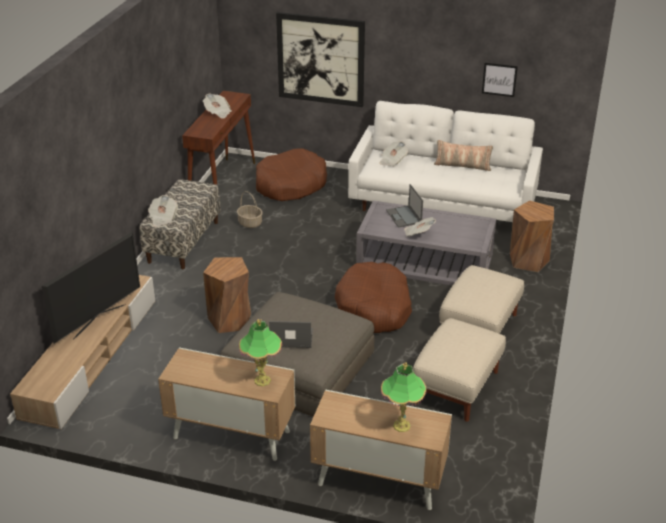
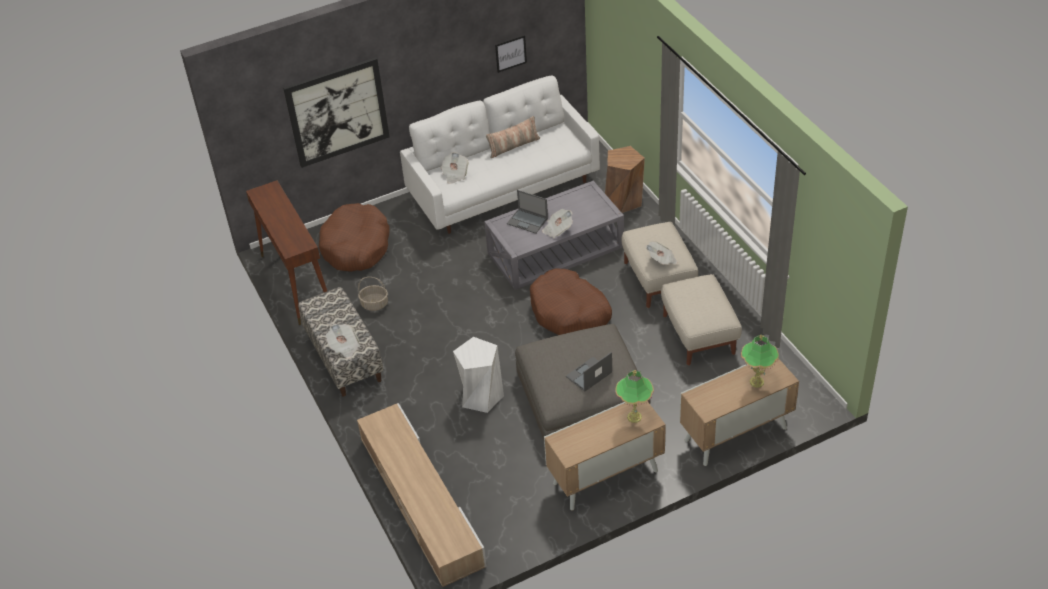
camera: 40 degrees left, 10 degrees up
television [42,231,140,343] -> none
newspaper [203,93,232,119] -> newspaper moved to [645,241,678,265]
brown stool [203,257,251,333] -> white stool [453,337,504,413]

